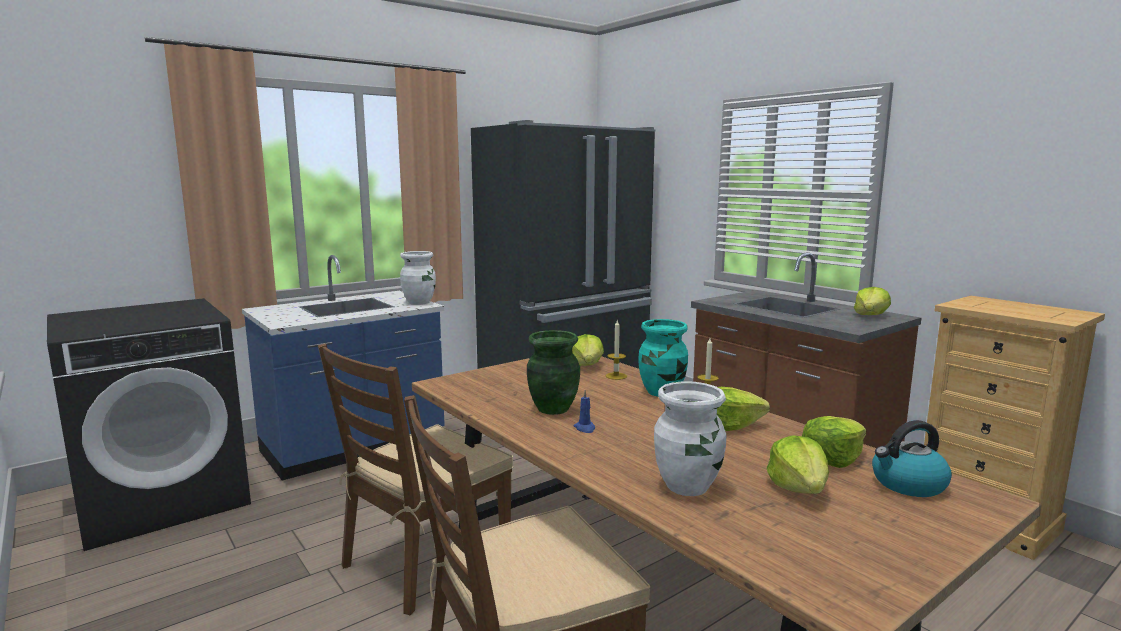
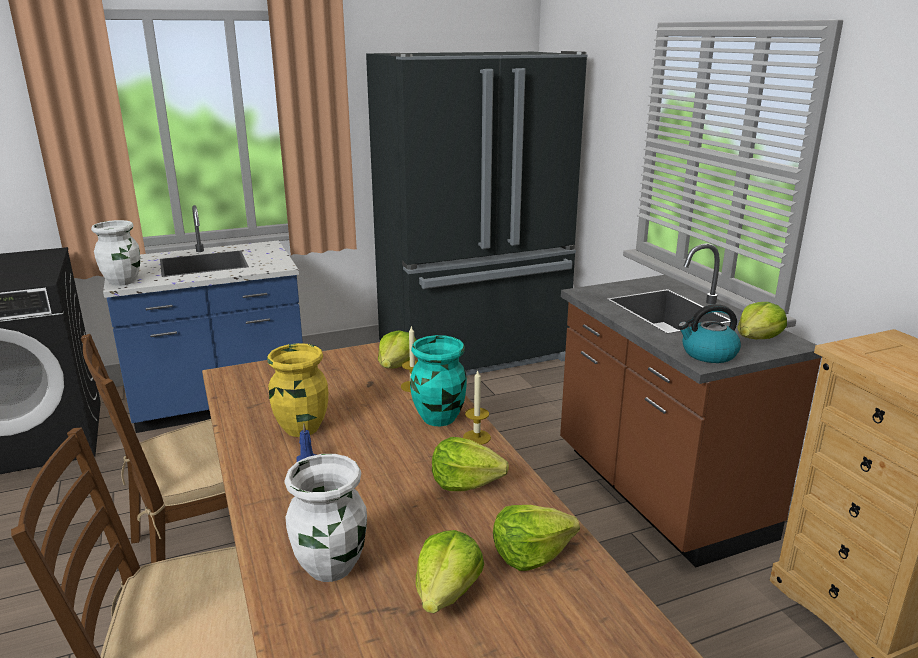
camera: 15 degrees right, 10 degrees up
white vase [400,251,436,305] -> white vase moved to [91,220,140,286]
green vase [527,330,580,415] -> yellow vase [267,343,328,437]
kettle [872,420,952,497] -> kettle moved to [678,304,741,363]

